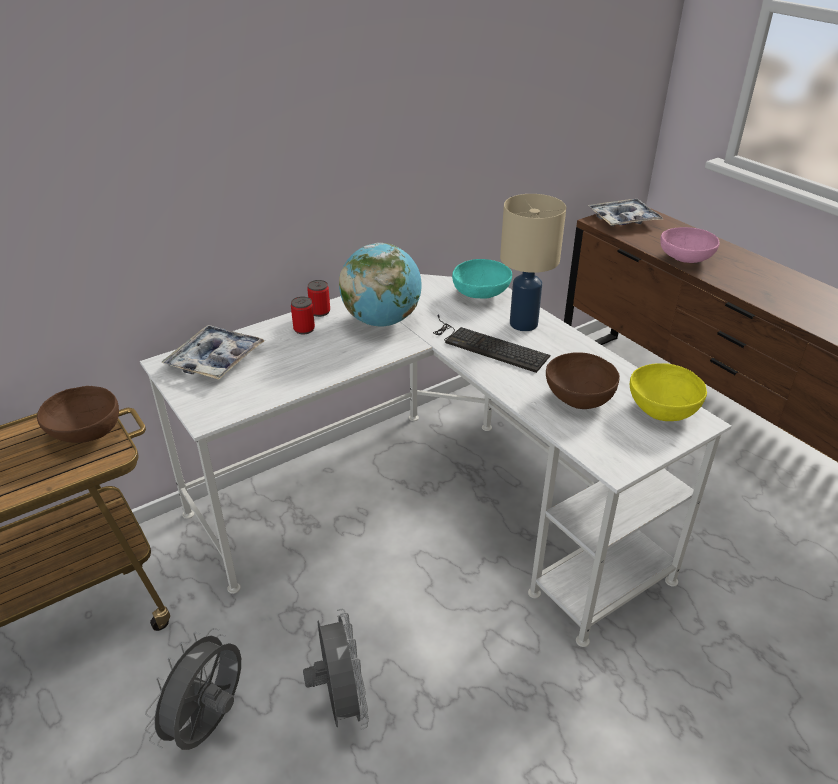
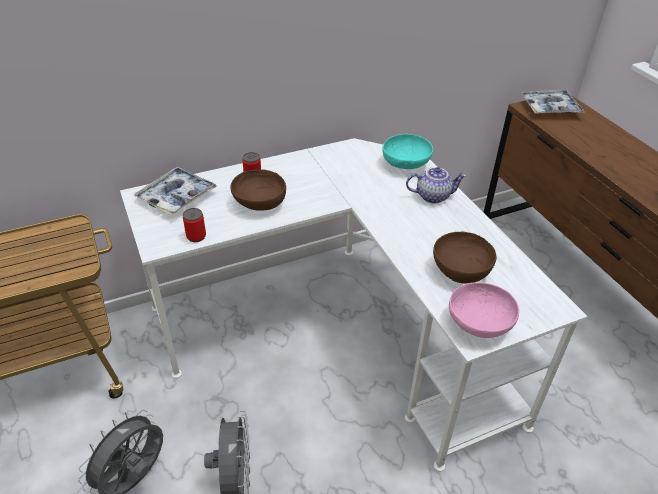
camera: 10 degrees right, 5 degrees up
brown bowl [37,386,119,443] -> brown bowl moved to [230,169,286,211]
can [307,280,330,317] -> can moved to [183,208,206,242]
globe [339,243,422,326] -> none
keyboard [433,315,550,373] -> none
beige table lamp [500,194,566,331] -> teapot [406,167,466,203]
yellow bowl [630,363,707,421] -> none
pink bowl [660,227,720,263] -> pink bowl moved to [449,282,519,338]

